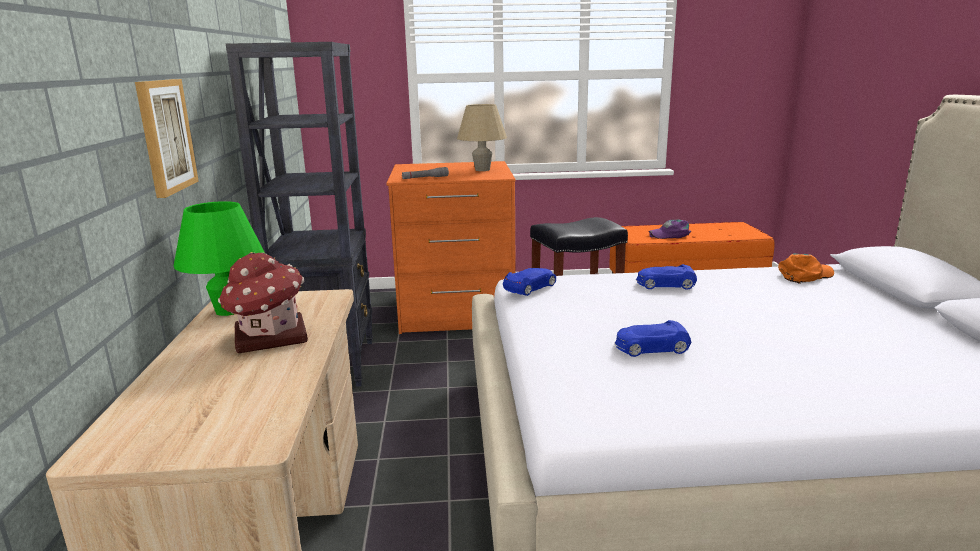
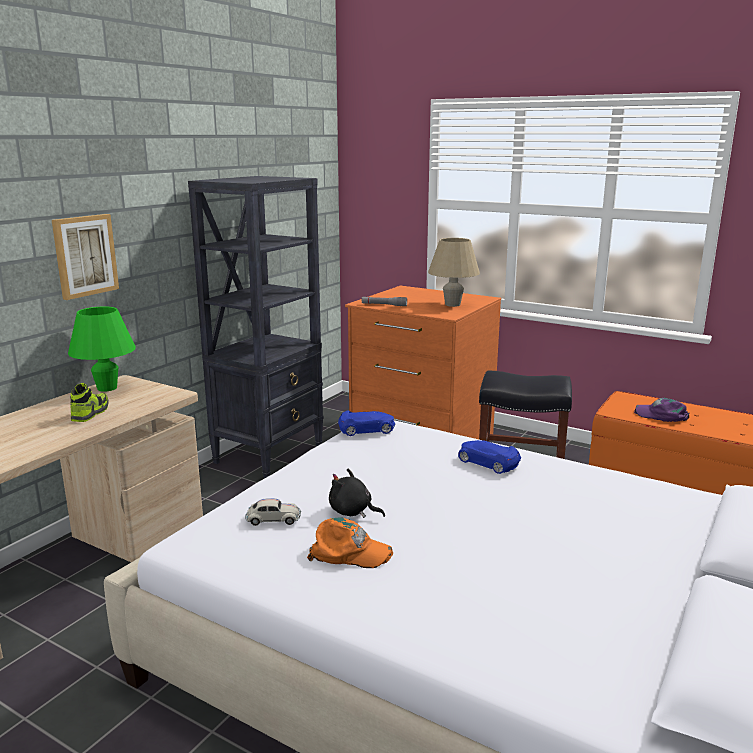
camera: 35 degrees right, 0 degrees up
toy house [218,252,308,353] -> shoe [70,383,108,422]
blue toy car [614,320,691,357] -> black plush toy [329,468,385,518]
orange cap [778,253,834,284] -> orange cap moved to [307,517,393,568]
none -> white toy car [245,498,301,526]

